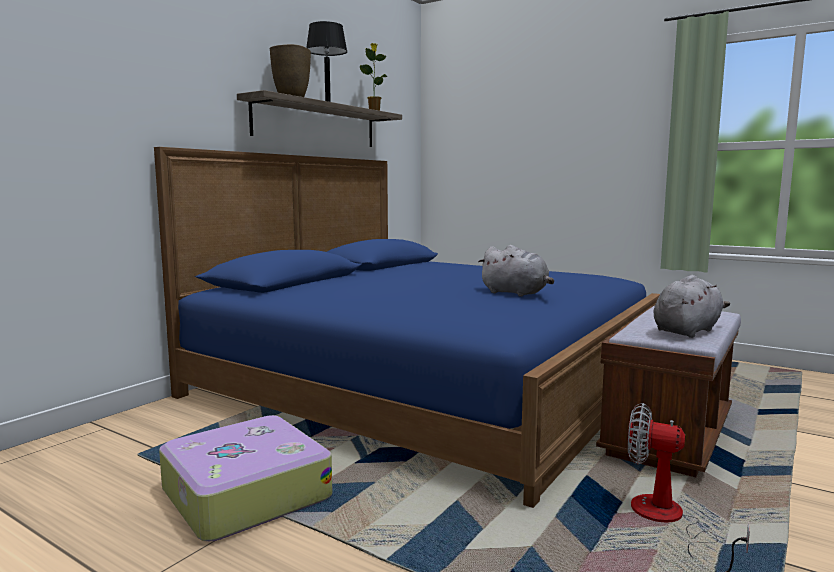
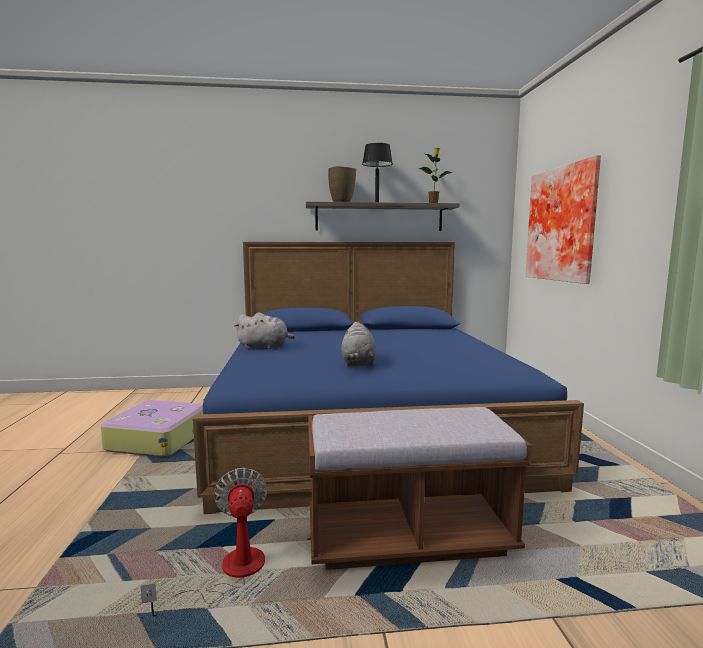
camera: 50 degrees right, 0 degrees up
grey plush toy [654,275,730,338] -> grey plush toy moved to [234,312,295,349]
none -> picture [525,155,601,284]

